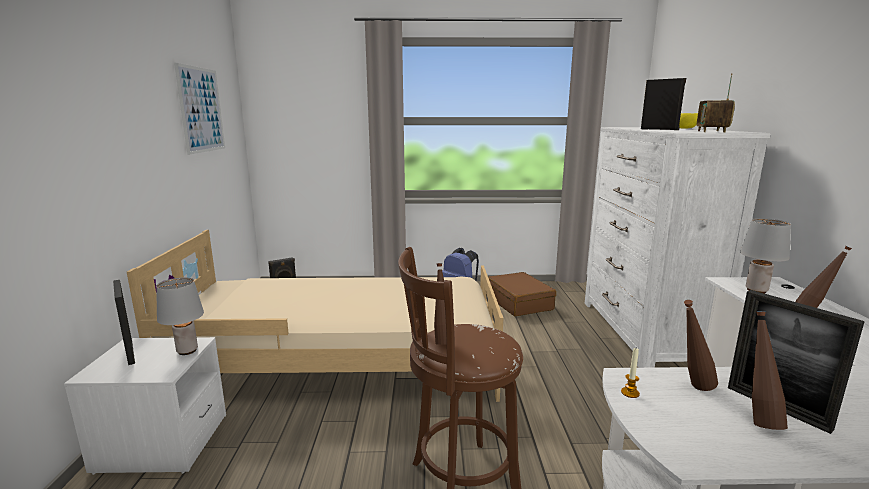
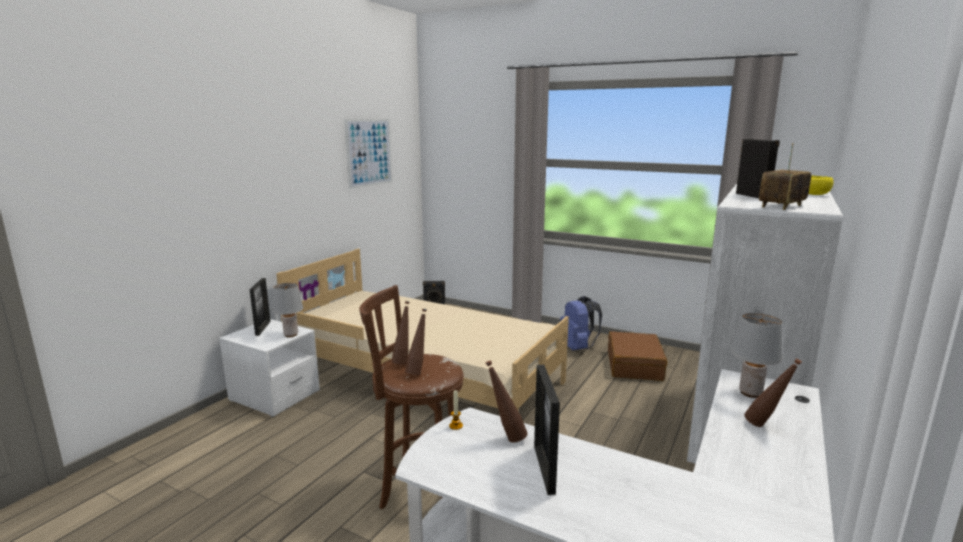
camera: 30 degrees right, 0 degrees up
brown bottle [752,311,788,430] -> brown bottle moved to [405,309,427,375]

